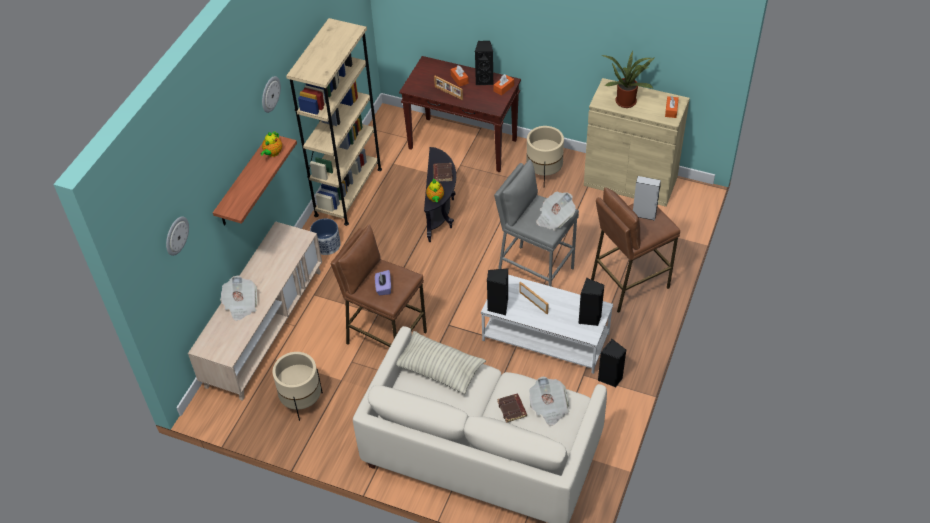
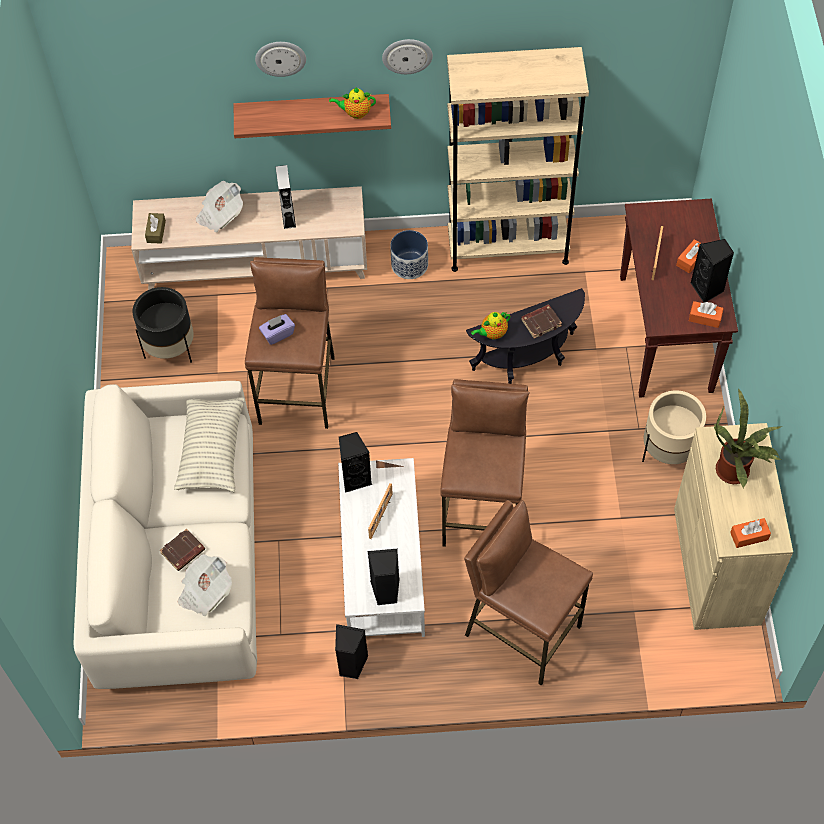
camera: 65 degrees right, 10 degrees up
wall clock [166,216,189,256] -> wall clock moved to [255,42,306,77]
beige planter [273,352,323,421] -> black planter [133,287,194,363]
grey stool [494,160,579,287] -> brown stool [440,379,530,547]
newspaper [536,192,576,231] -> none
grey speaker [633,176,661,221] -> grey speaker moved to [275,165,296,229]
none -> brown tissue box [145,213,166,243]

